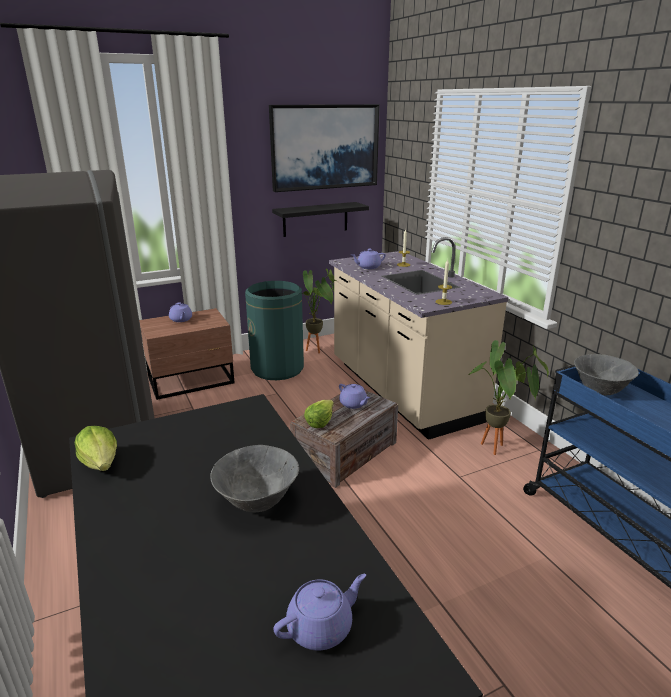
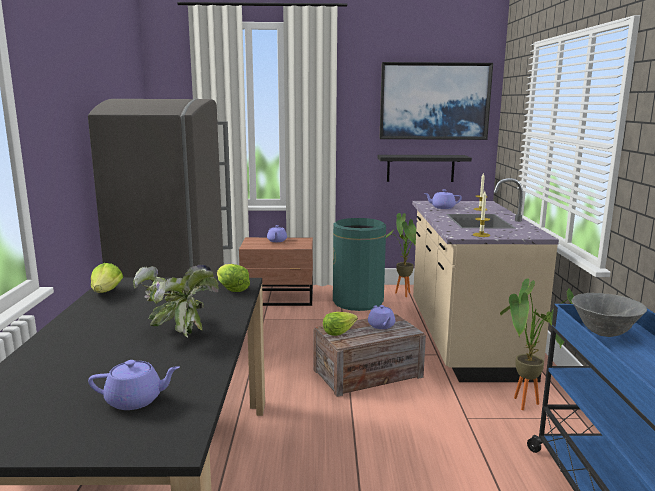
camera: 25 degrees right, 10 degrees down
grey bowl [210,445,299,512] -> potted plant [133,265,219,337]
none -> lettuce [217,264,250,292]

